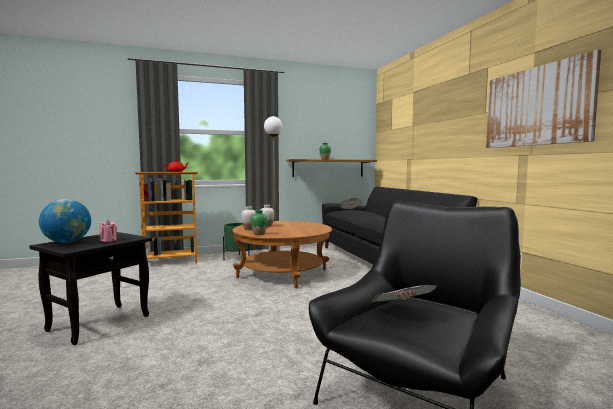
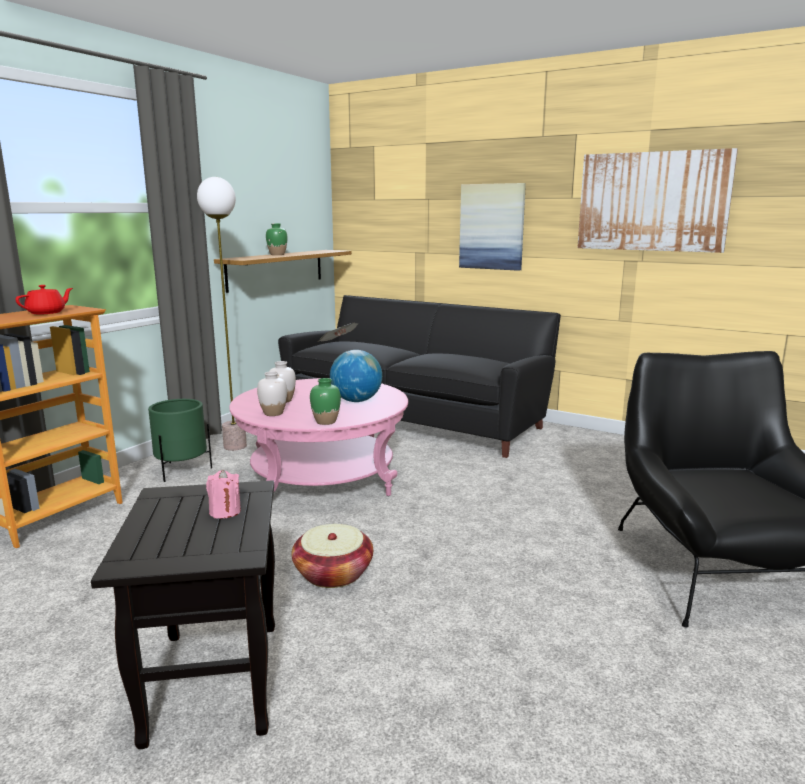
camera: 40 degrees left, 10 degrees up
globe [39,199,91,243] -> globe moved to [330,350,382,402]
brown coffee table [233,221,332,288] -> pink coffee table [229,378,408,496]
newspaper [371,285,437,302] -> none
none -> basket [291,524,373,588]
none -> picture [459,183,526,271]

